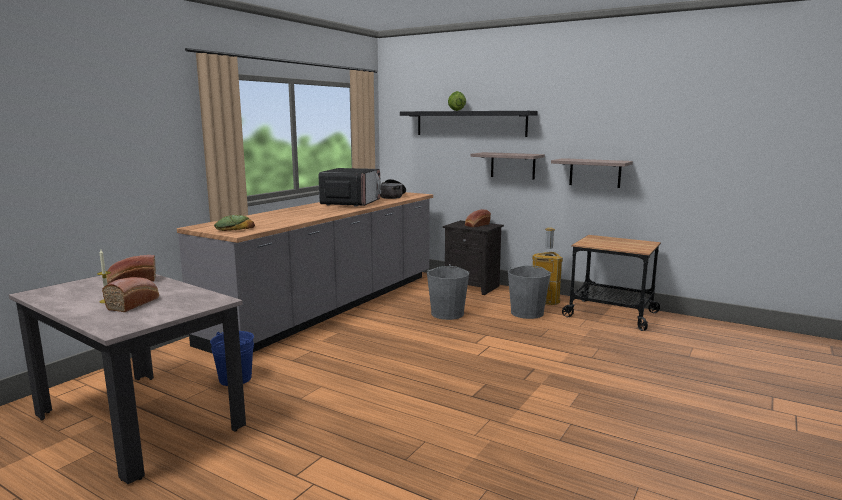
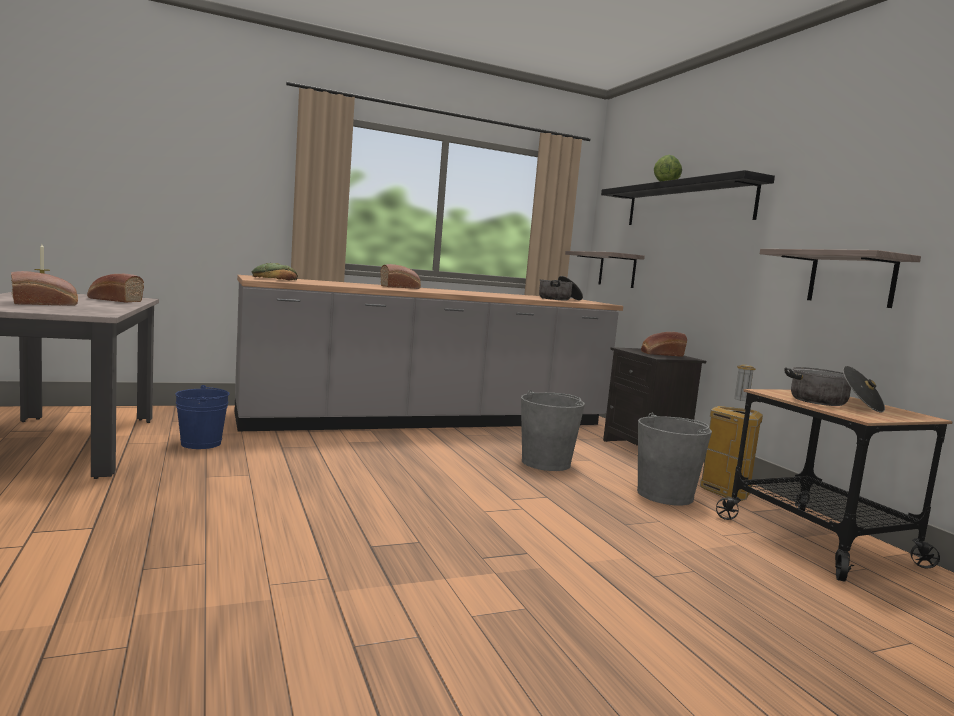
camera: 35 degrees right, 5 degrees down
microwave [319,168,381,207] -> none
shelf [470,152,545,180] -> shelf moved to [565,251,645,288]
none -> bread [381,264,421,289]
none -> cooking pot [784,366,885,413]

